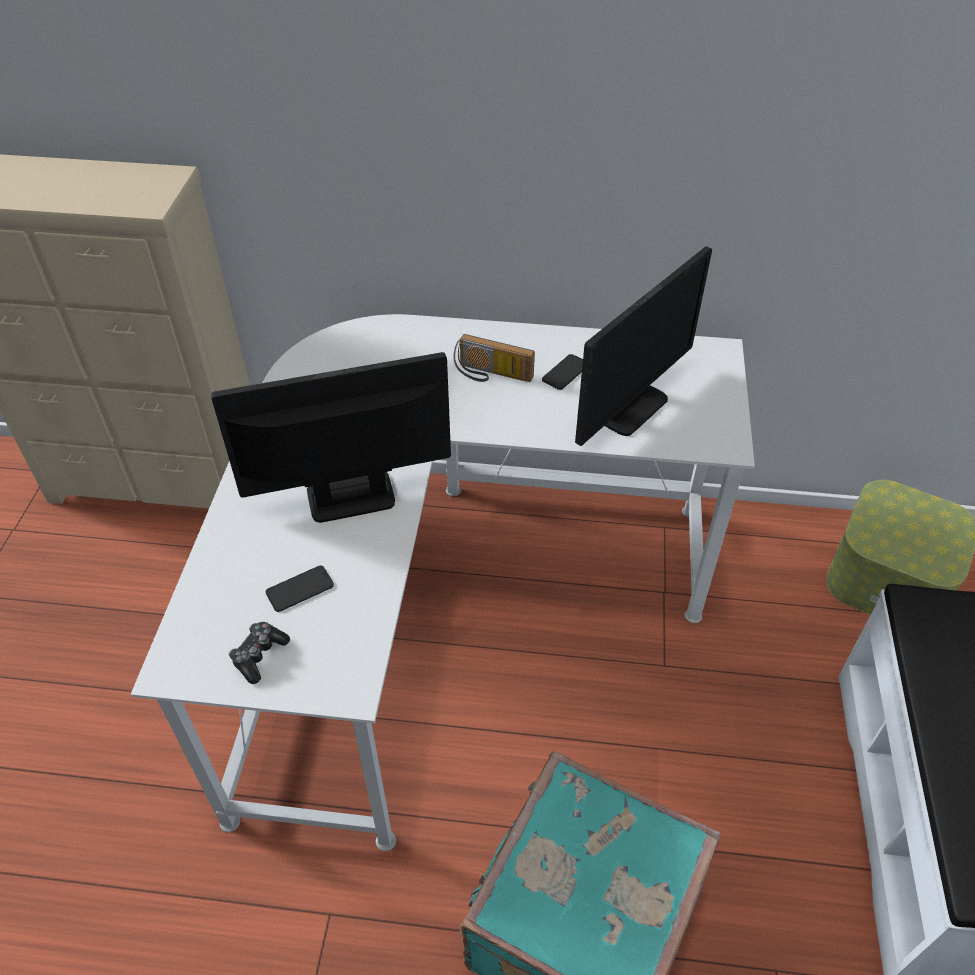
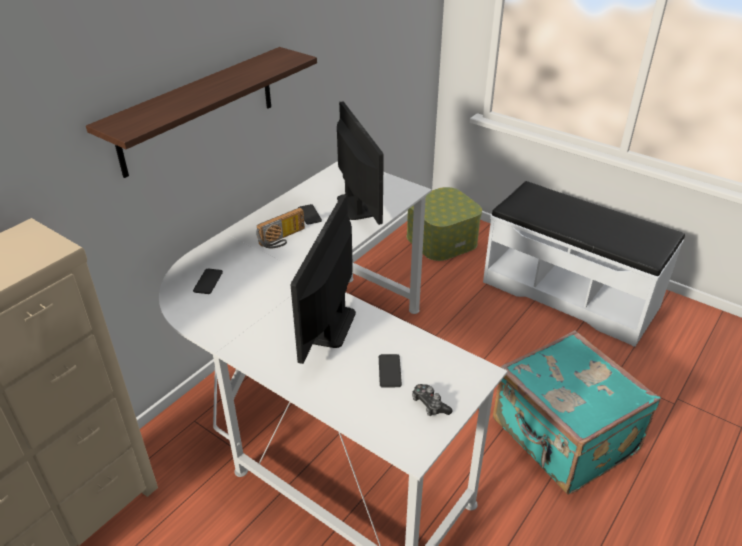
camera: 60 degrees left, 10 degrees down
none -> shelf [86,47,317,178]
none -> phone [193,269,223,294]

